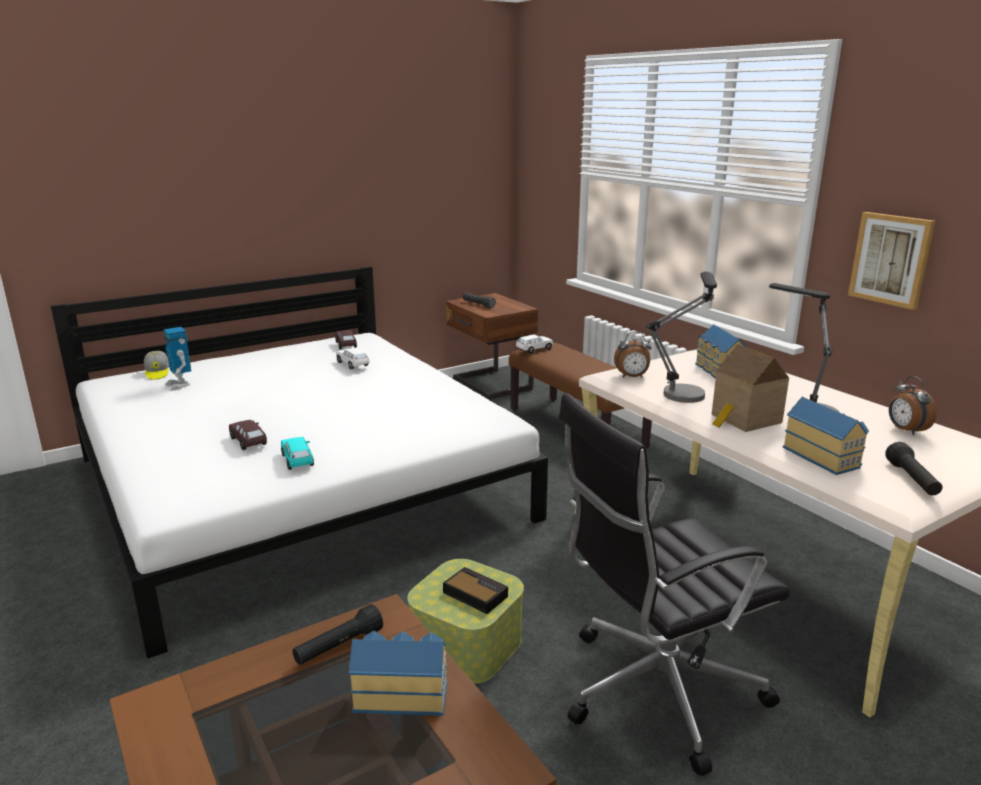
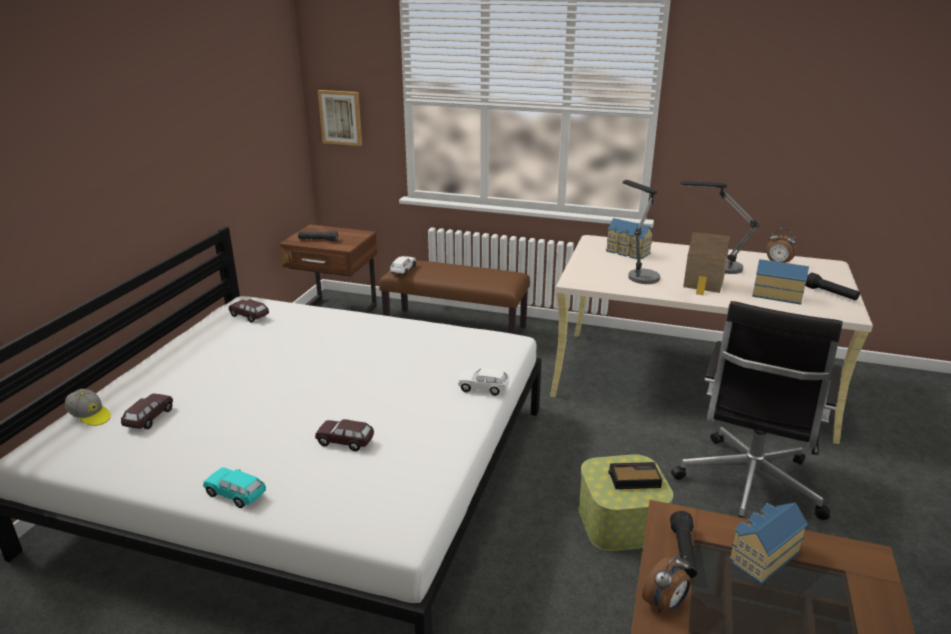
camera: 40 degrees left, 5 degrees up
toy robot [163,327,191,391] -> brown toy car [121,393,173,429]
turquoise toy car [281,437,314,470] -> turquoise toy car moved to [203,468,266,508]
white toy car [336,348,370,369] -> white toy car moved to [458,368,509,396]
alarm clock [614,332,651,378] -> alarm clock moved to [642,553,691,613]
picture [848,212,935,310] -> picture moved to [318,90,362,146]

